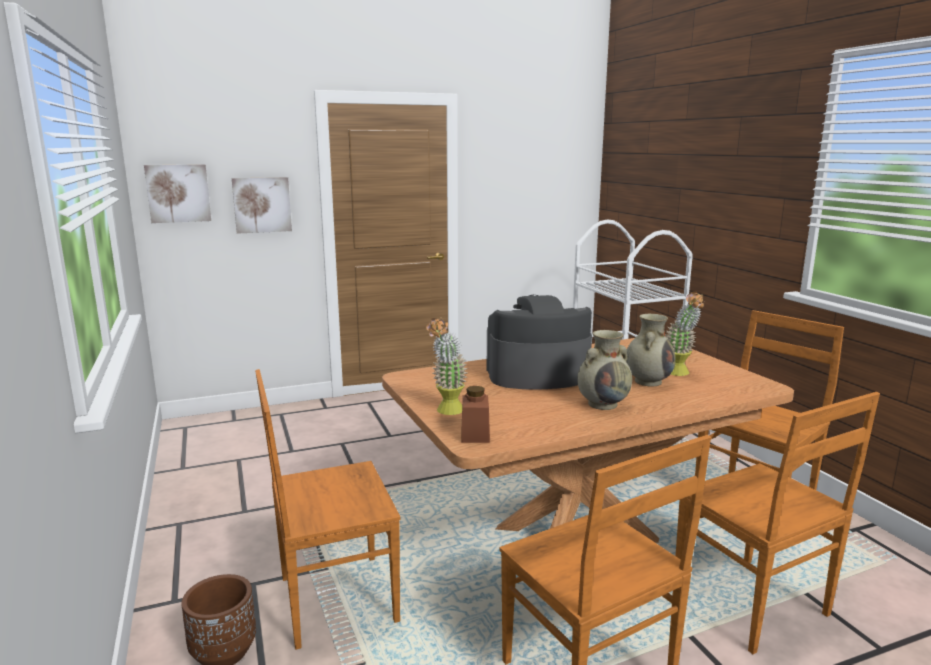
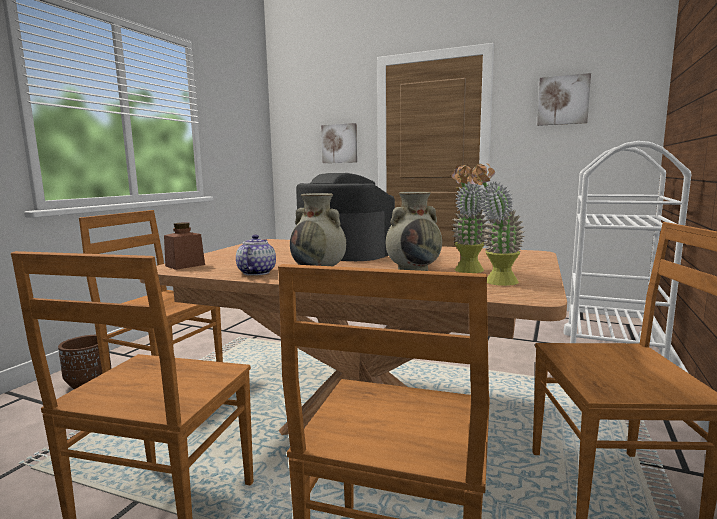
camera: 45 degrees right, 5 degrees down
picture [144,164,211,223] -> picture moved to [537,73,591,126]
potted plant [426,318,468,415] -> potted plant moved to [469,163,525,286]
none -> teapot [236,235,276,276]

